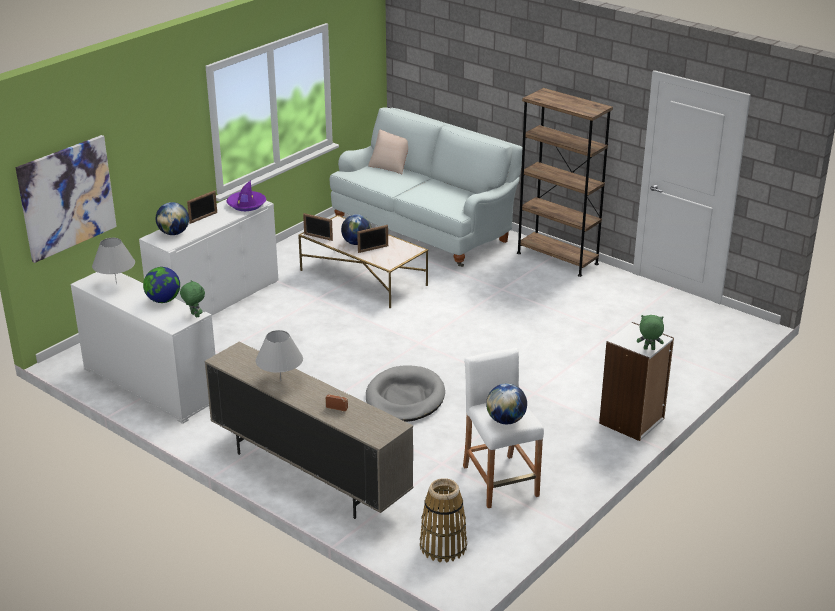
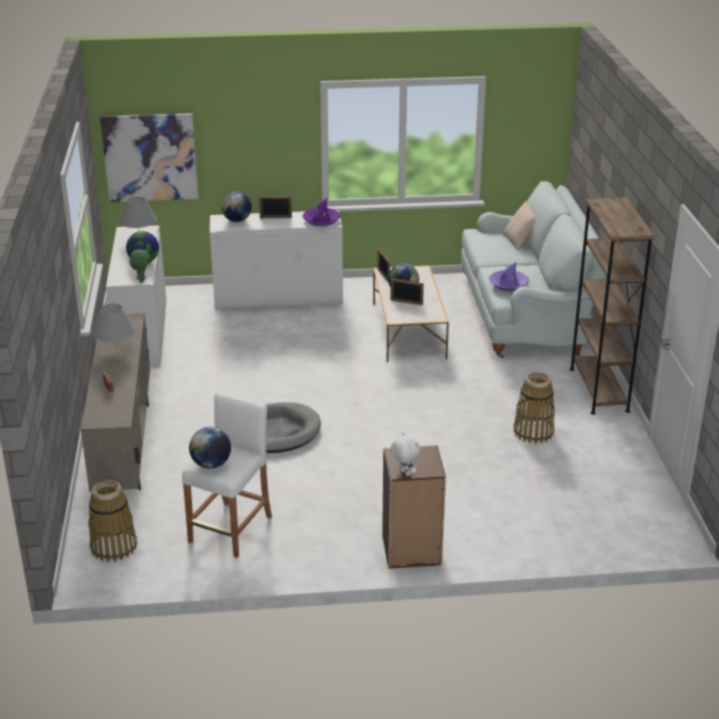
camera: 45 degrees right, 0 degrees up
white bookcase [599,322,674,441] -> brown bookcase [382,445,446,569]
green plush toy [637,315,664,350] -> white plush toy [391,433,420,476]
none -> purple hat [489,262,529,291]
none -> basket [514,372,555,444]

